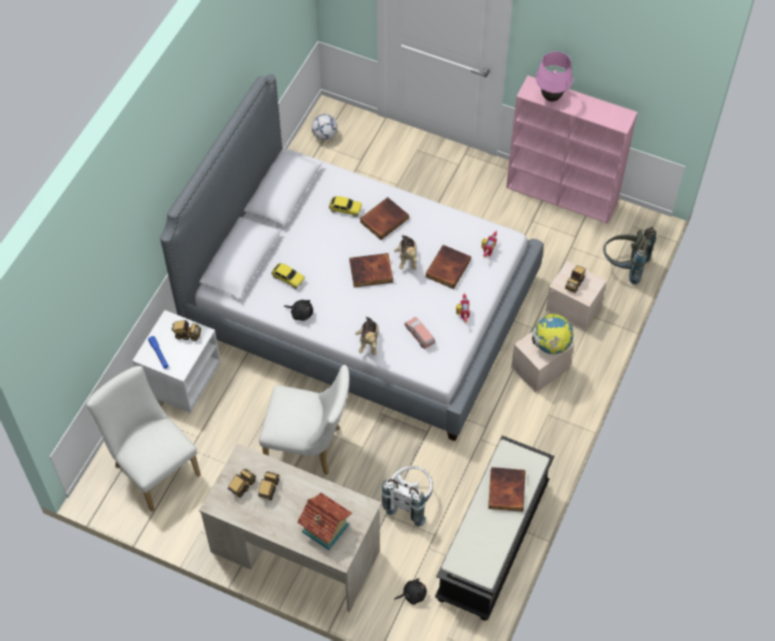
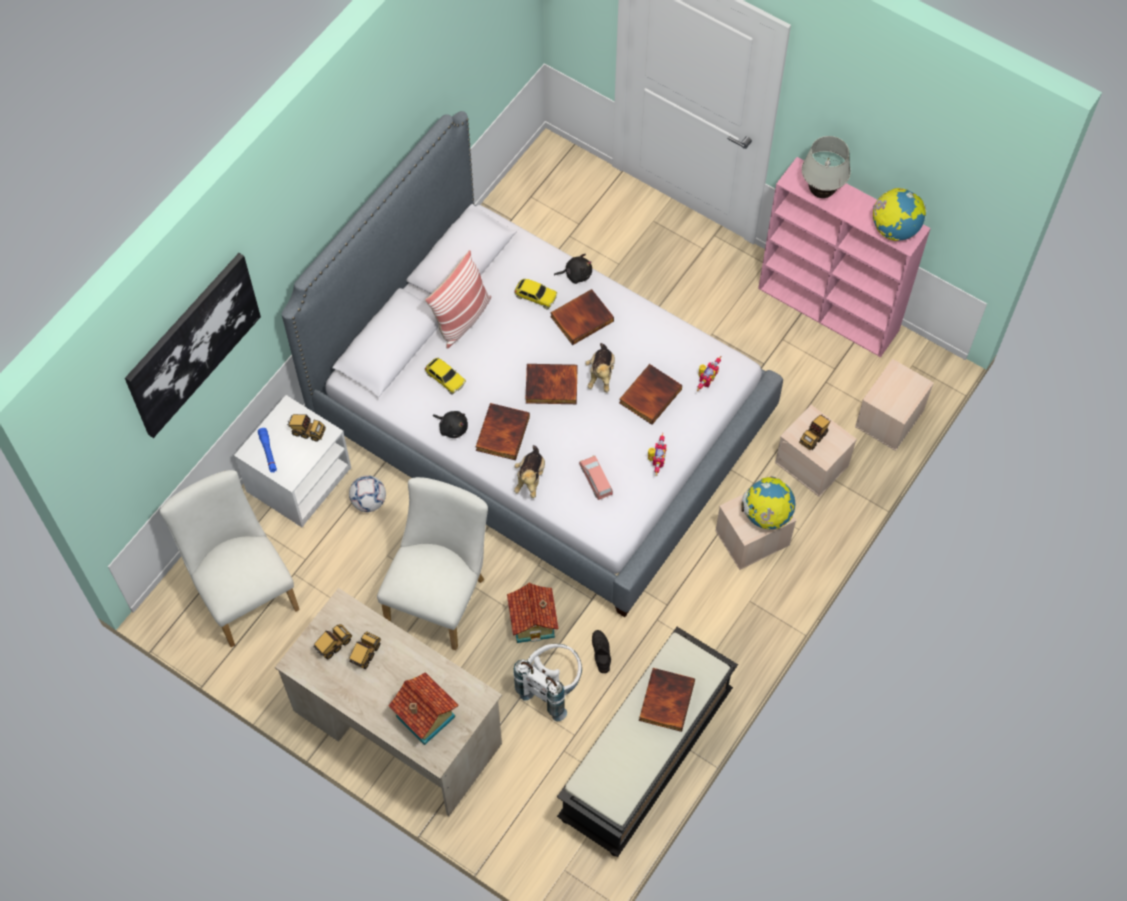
camera: 10 degrees right, 5 degrees up
white chair [259,365,349,475] -> white chair turned 90 degrees counterclockwise [377,477,488,651]
football [312,114,338,140] -> football moved to [349,475,386,512]
black plush toy [394,579,427,605] -> black plush toy moved to [554,254,592,284]
pink table lamp [536,51,573,102] -> white table lamp [802,136,851,198]
grey backpack [603,227,657,285] -> beige storage box [855,359,934,451]
none -> picture [125,253,261,438]
none -> pillow [425,250,491,349]
none -> book [476,403,530,460]
none -> toy house [507,583,559,643]
none -> black shoe [592,630,611,673]
none -> globe [873,188,926,241]

